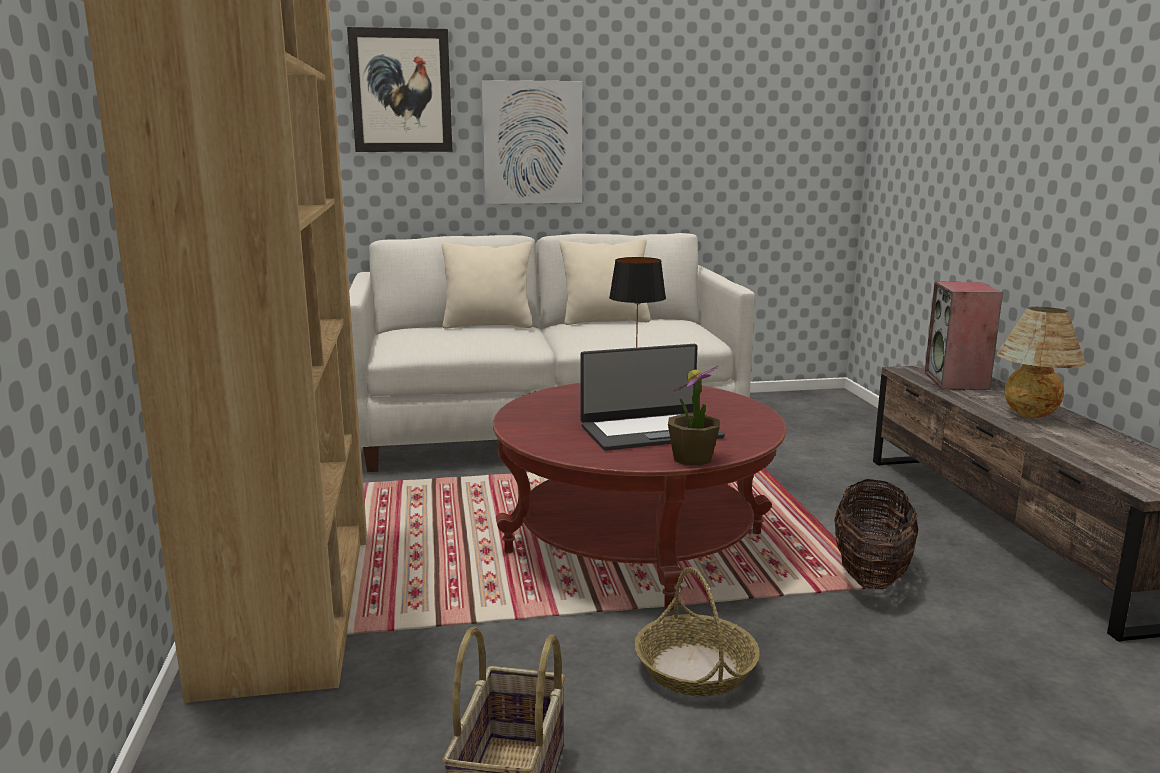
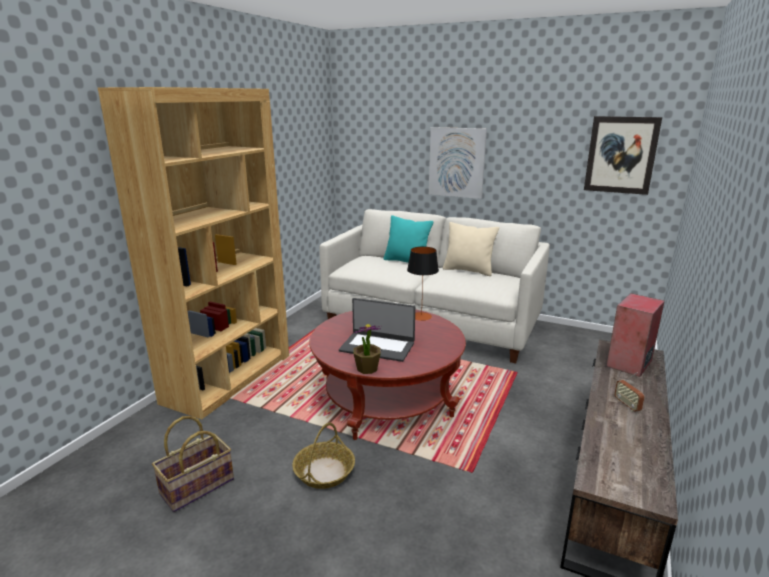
camera: 35 degrees right, 5 degrees up
picture [347,27,453,152] -> picture moved to [584,116,662,195]
beige pillow [442,242,533,329] -> turquoise pillow [383,215,433,263]
basket [834,479,918,589] -> none
table lamp [997,307,1086,418] -> radio [614,372,645,412]

